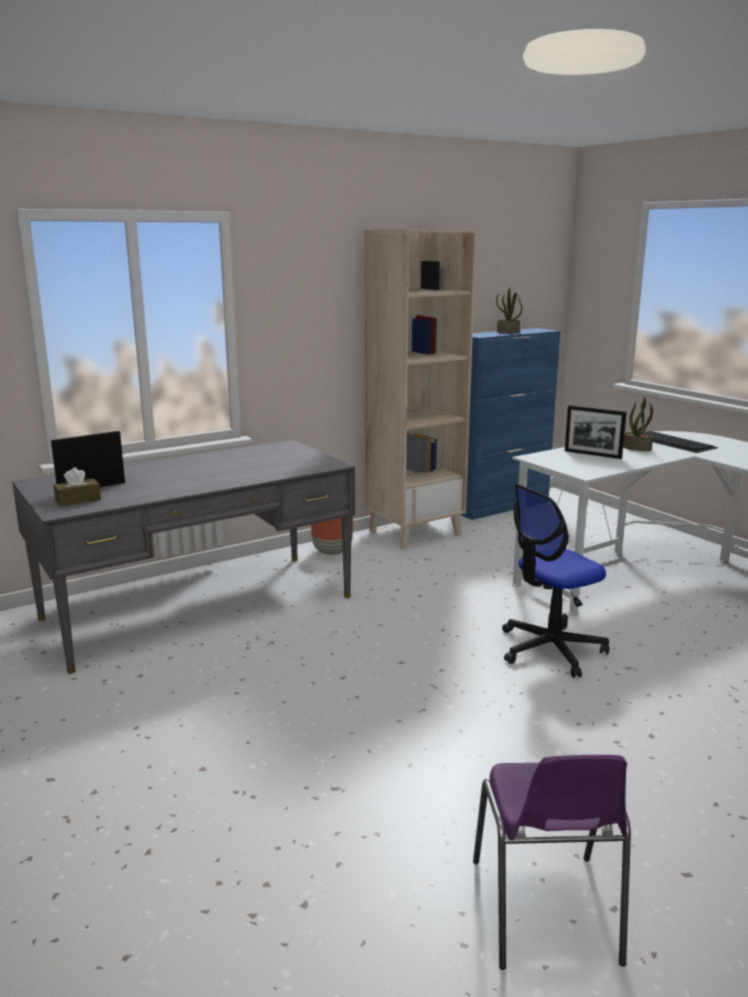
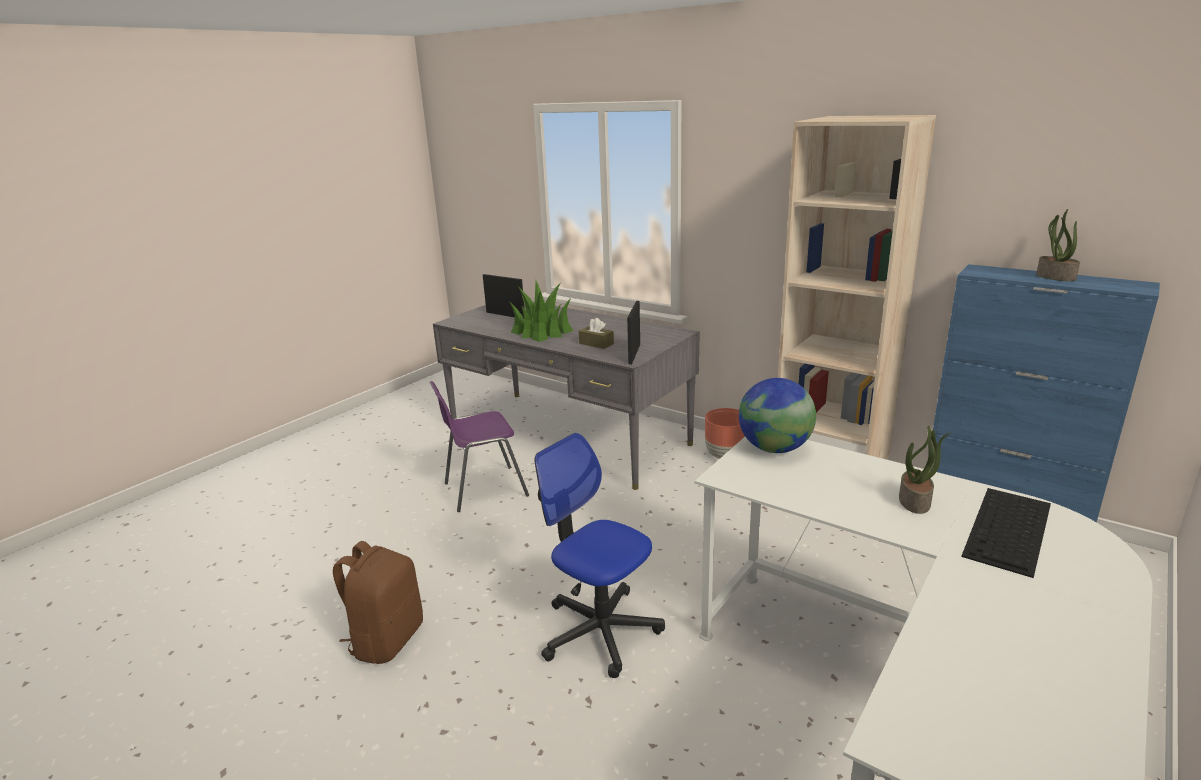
camera: 70 degrees right, 5 degrees up
brown tissue box [53,467,101,507] -> brown tissue box moved to [579,318,614,349]
purple chair [473,755,631,970] -> purple chair moved to [429,381,529,512]
picture frame [565,405,627,459] -> picture frame moved to [627,301,640,364]
none -> brown backpack [333,541,423,664]
none -> potted plant [509,281,573,342]
none -> globe [739,378,816,453]

